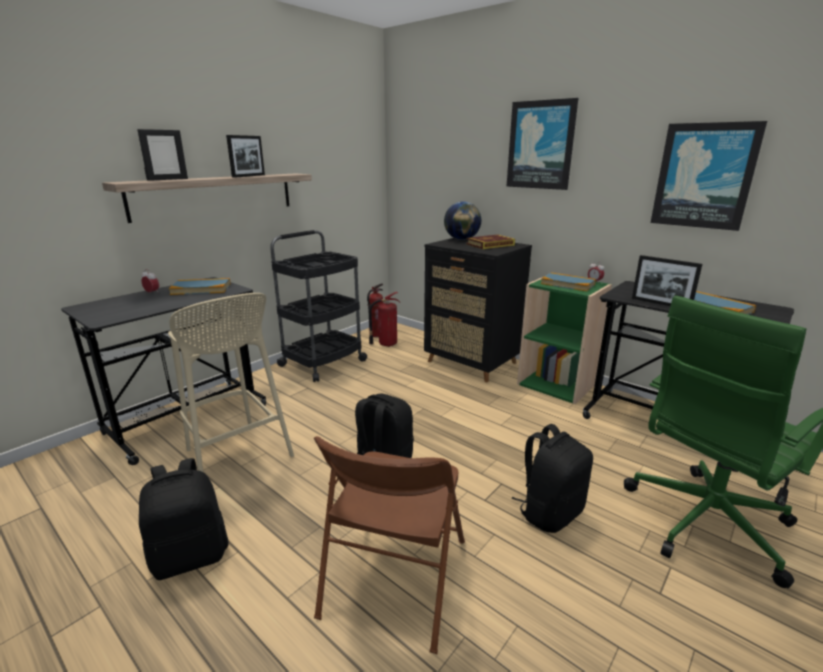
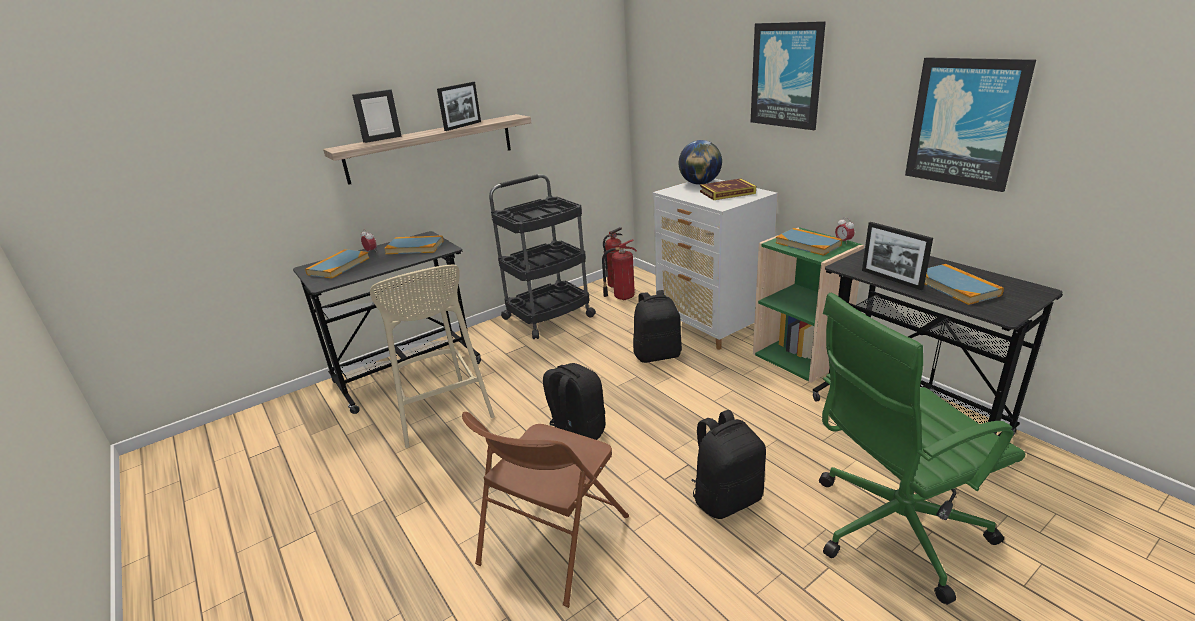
camera: 15 degrees right, 5 degrees up
black backpack [139,458,229,580] -> black backpack moved to [633,290,682,363]
black dresser [424,238,532,382] -> white dresser [652,179,778,350]
none -> book [305,249,369,279]

